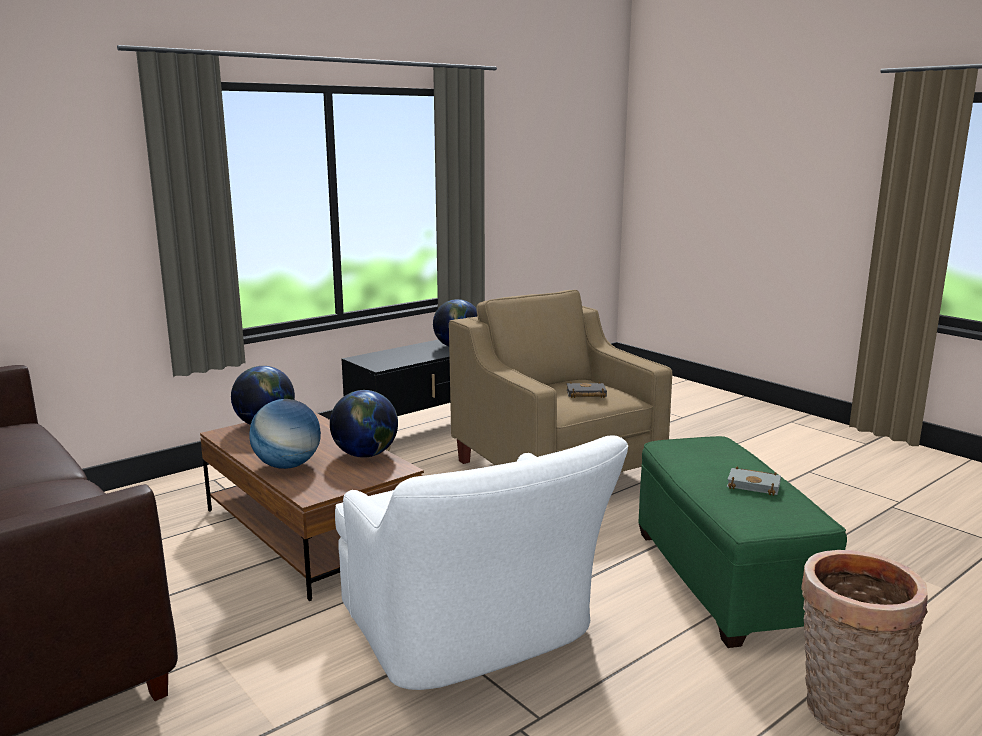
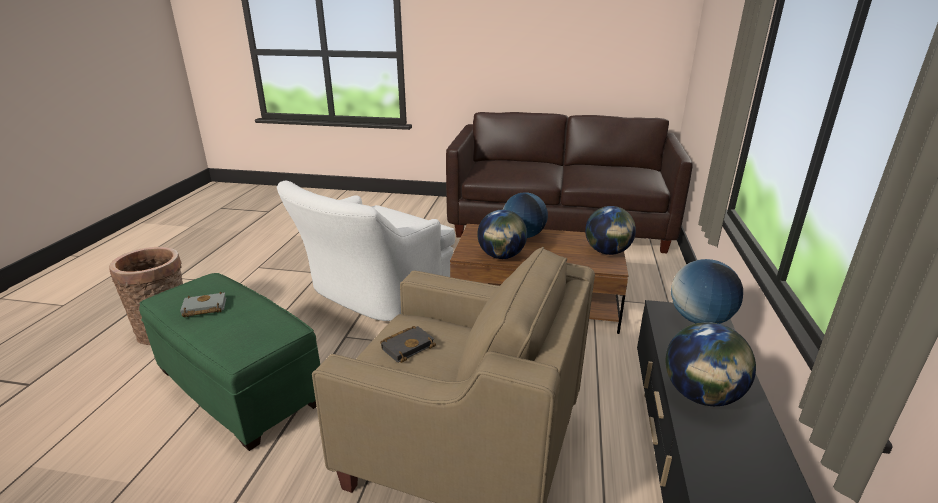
camera: 140 degrees right, 10 degrees up
white armchair [335,435,628,690] -> white armchair turned 75 degrees counterclockwise [277,181,455,321]
none -> globe [671,259,743,324]

